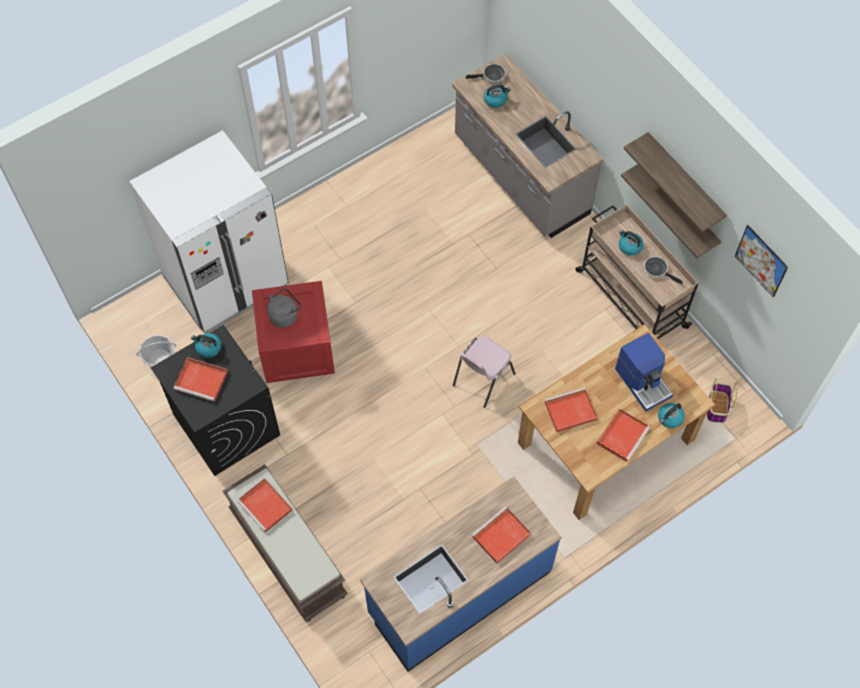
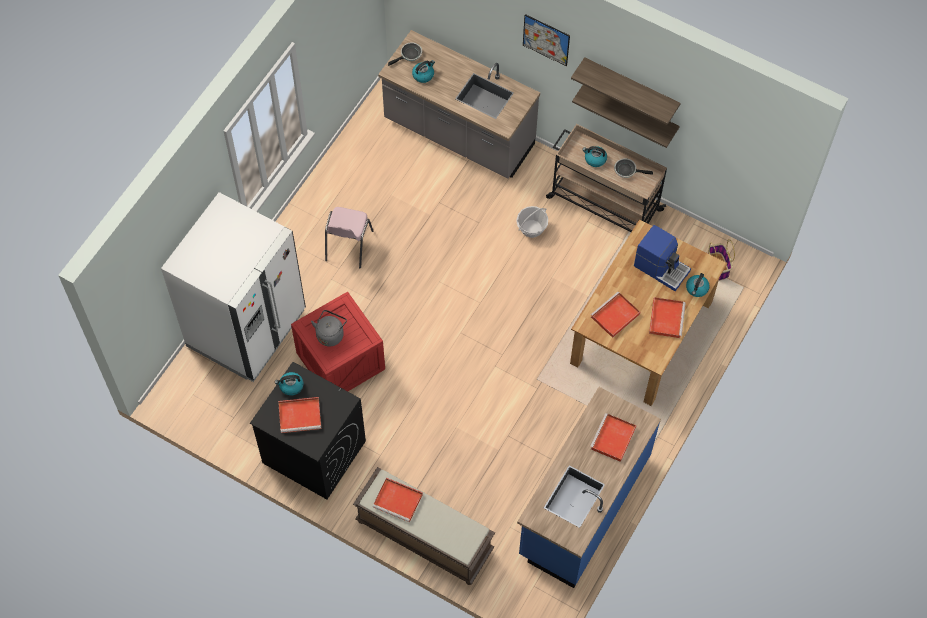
camera: 25 degrees left, 0 degrees up
basket [136,335,176,367] -> basket moved to [516,206,548,238]
pink chair [453,336,515,408] -> pink chair moved to [325,207,374,269]
picture [735,225,788,297] -> picture moved to [523,14,570,66]

